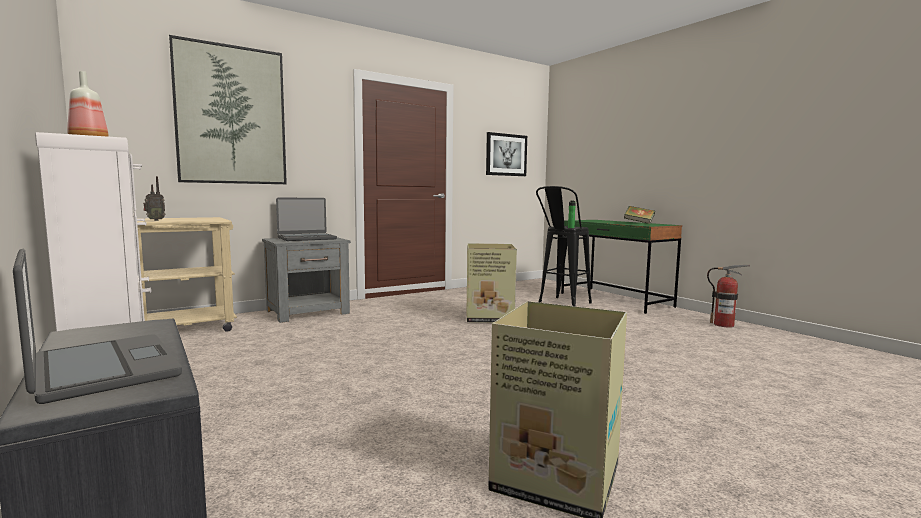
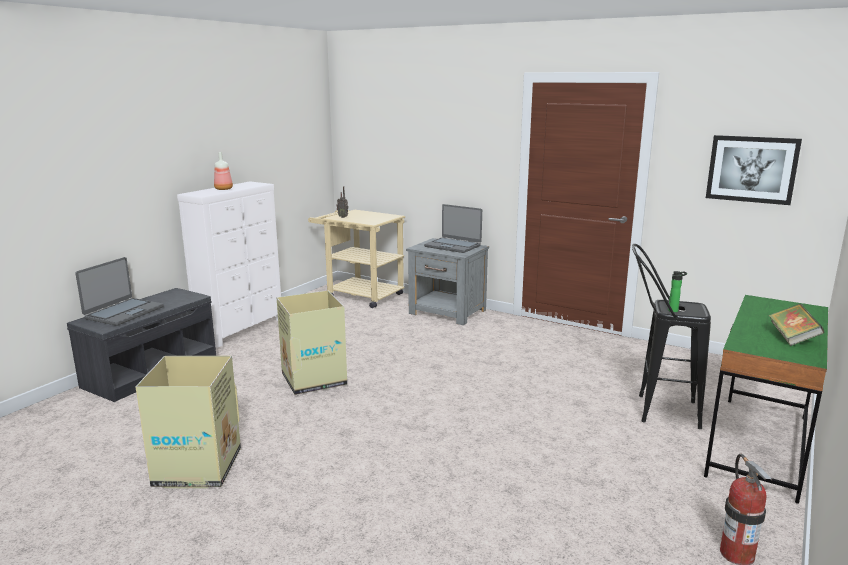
camera: 65 degrees right, 10 degrees up
picture [169,35,287,184] -> none
cardboard box [467,243,517,323] -> cardboard box moved to [277,291,347,395]

